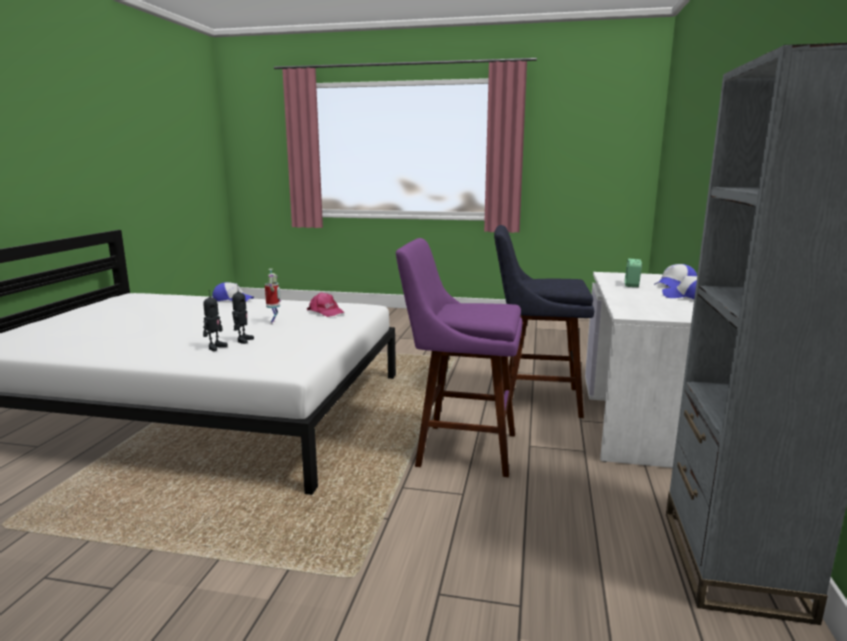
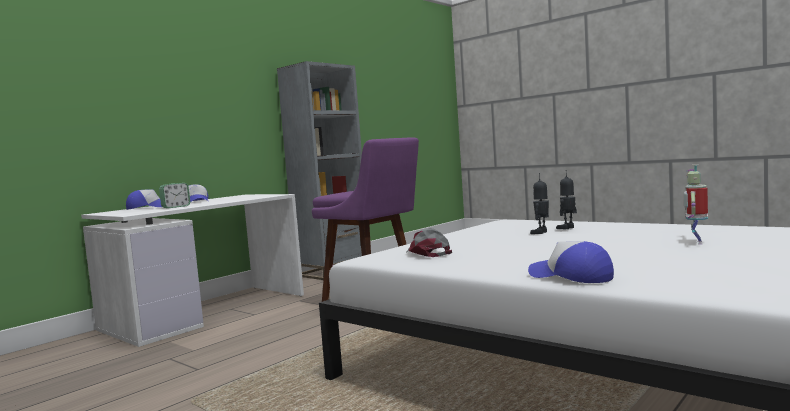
camera: 150 degrees left, 10 degrees down
toy robot [265,269,281,325] -> toy robot moved to [684,165,708,245]
pink cap [307,292,345,317] -> grey cap [406,228,452,257]
blue stool [494,225,594,418] -> none

